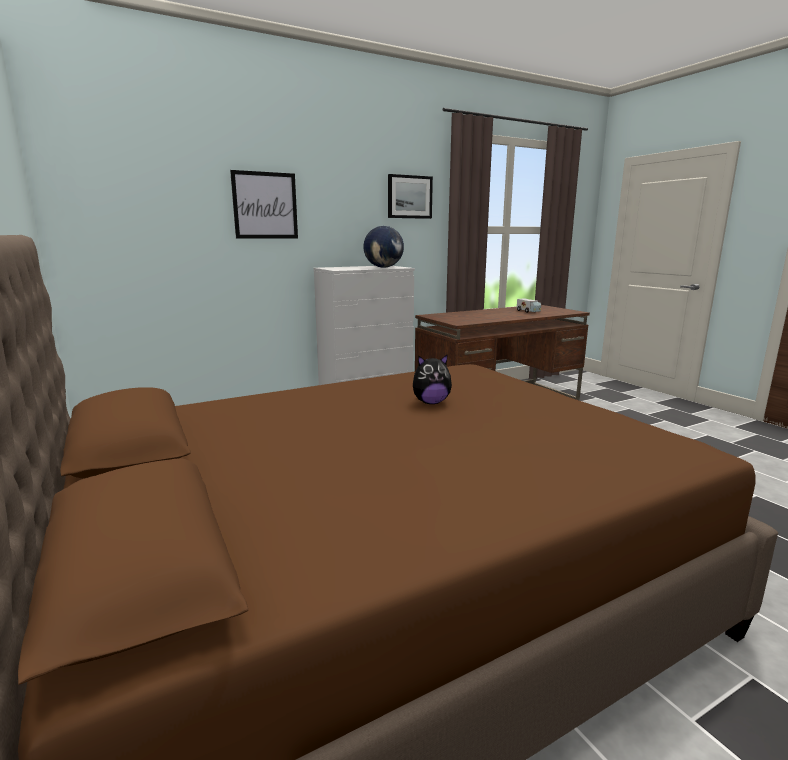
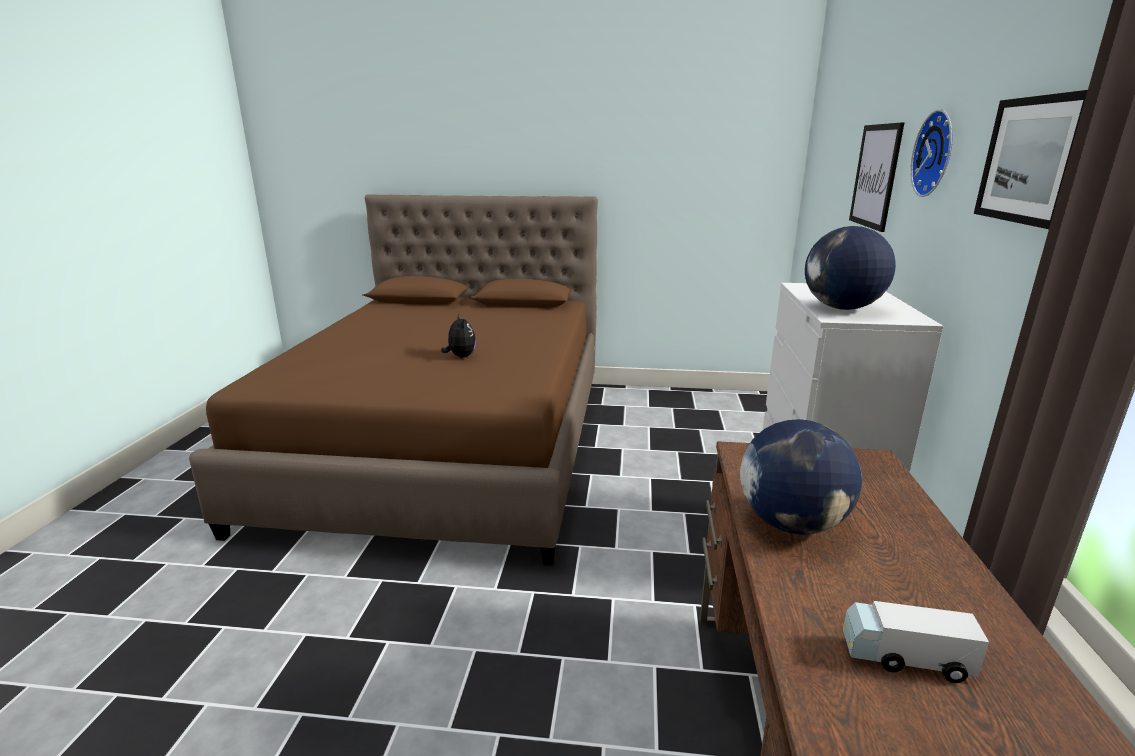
camera: 125 degrees right, 5 degrees up
plush toy [413,354,452,404] -> plush toy turned 135 degrees clockwise [441,314,476,357]
none -> globe [740,419,862,535]
none -> wall clock [910,109,952,197]

